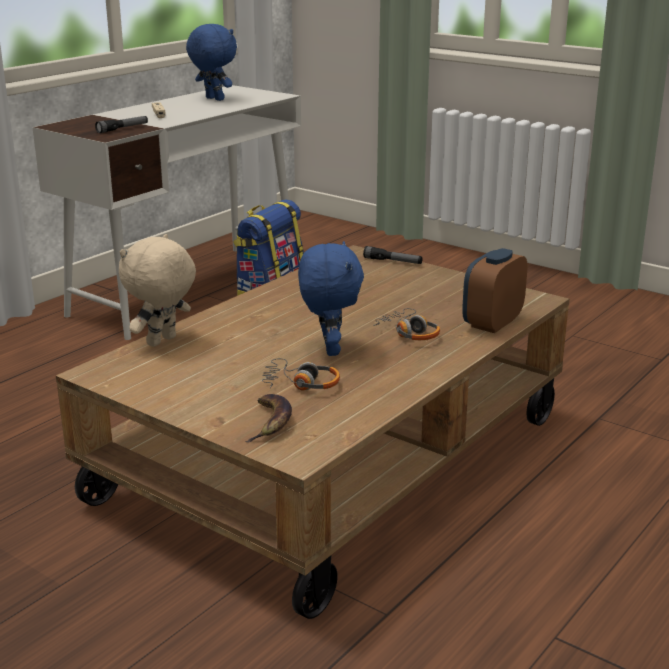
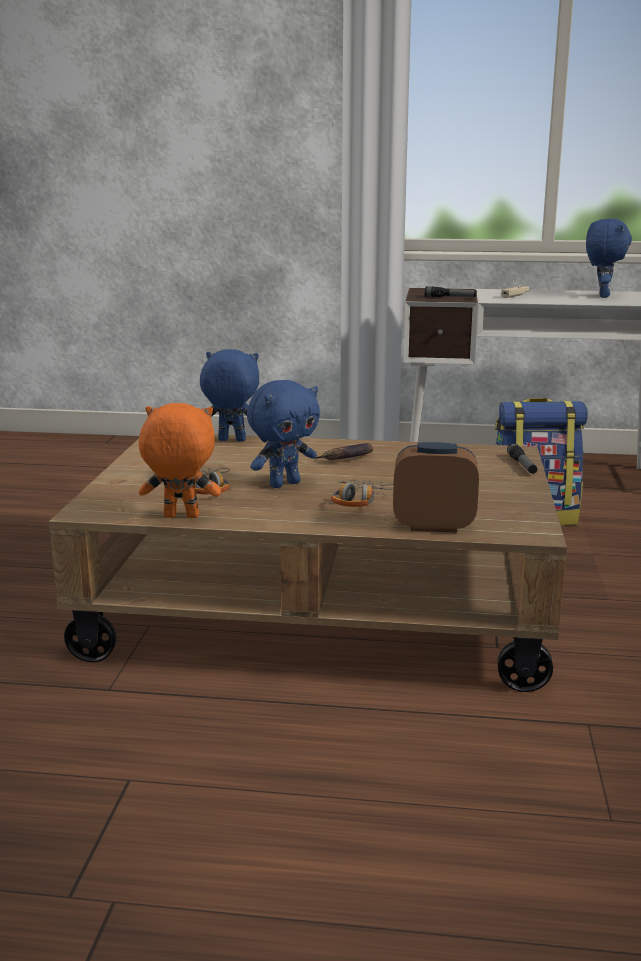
camera: 60 degrees right, 5 degrees down
beige plush toy [119,234,196,347] -> blue plush toy [200,349,259,442]
banana [245,394,292,443] -> banana moved to [314,443,373,460]
none -> orange plush toy [139,403,221,518]

